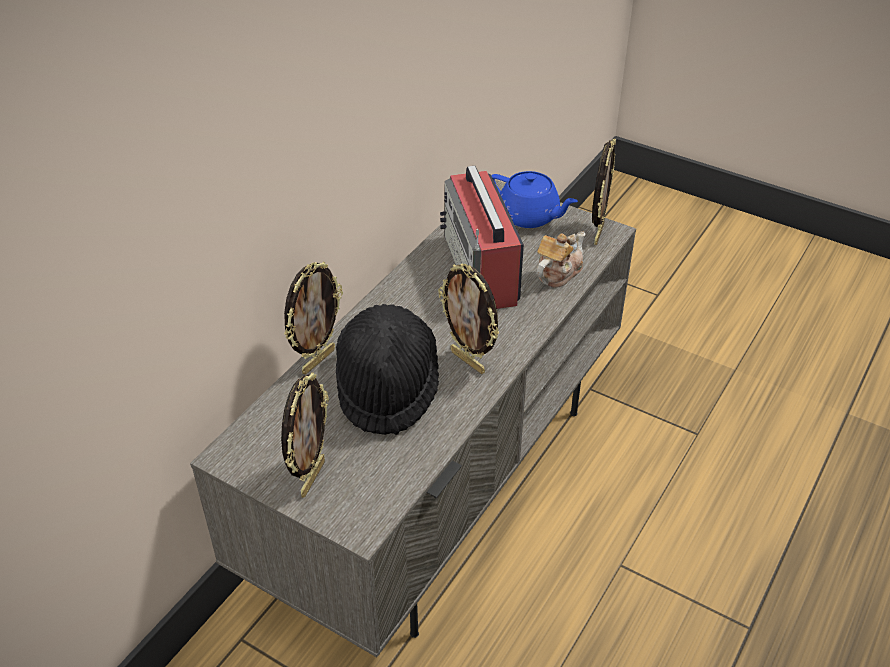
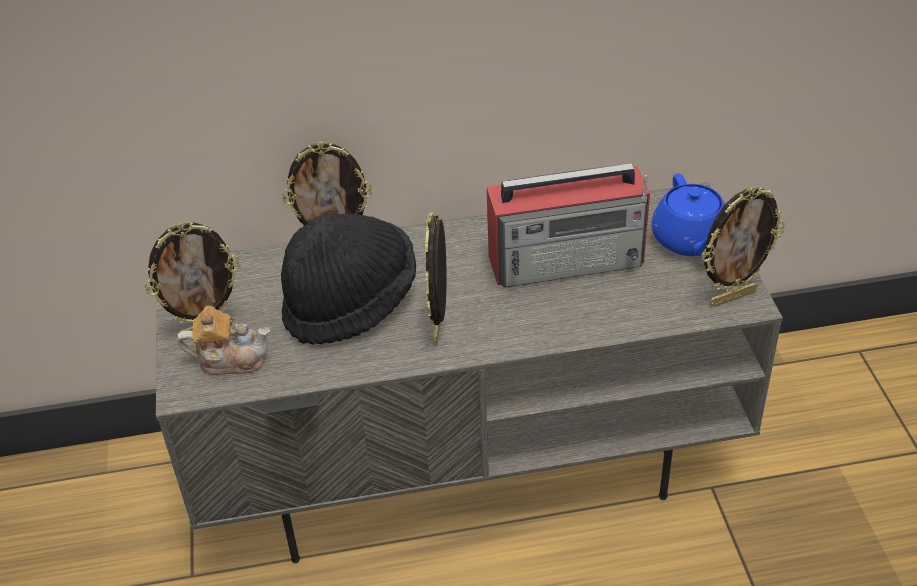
camera: 50 degrees right, 0 degrees up
radio [440,166,524,309] -> radio turned 135 degrees counterclockwise [487,163,650,288]
teapot [536,231,586,288] -> teapot moved to [177,306,270,375]

